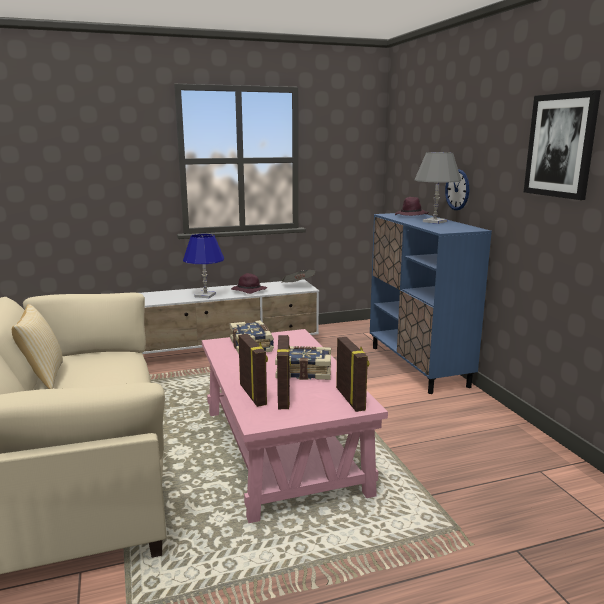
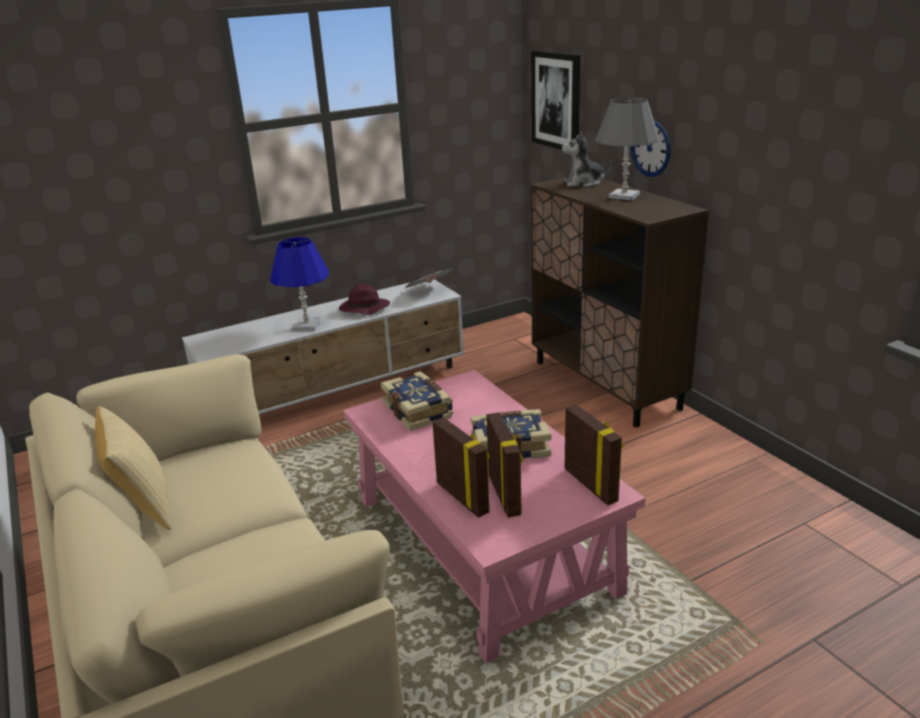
camera: 10 degrees left, 10 degrees up
blue cabinet [370,213,492,394] -> brown cabinet [531,177,709,427]
purple hat [395,197,429,216] -> plush toy [562,131,612,187]
picture [524,90,601,200] -> picture moved to [531,50,580,150]

